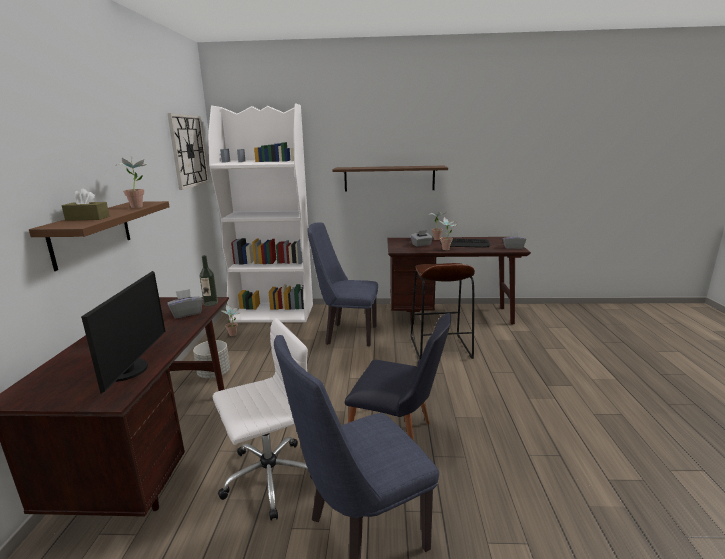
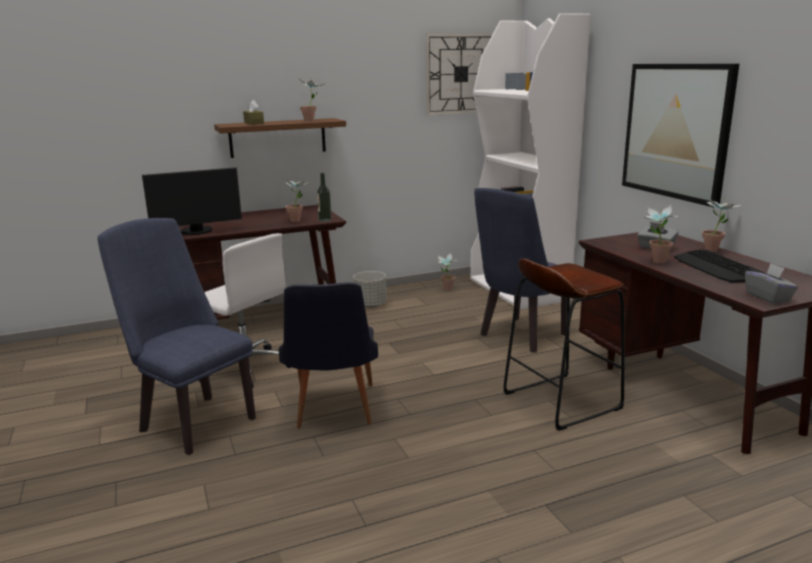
camera: 65 degrees right, 0 degrees up
grey tissue box [167,289,203,318] -> potted plant [286,179,310,222]
blue chair [307,222,378,346] -> blue chair turned 120 degrees counterclockwise [474,188,567,353]
shelf [332,166,448,192] -> picture [622,64,739,207]

